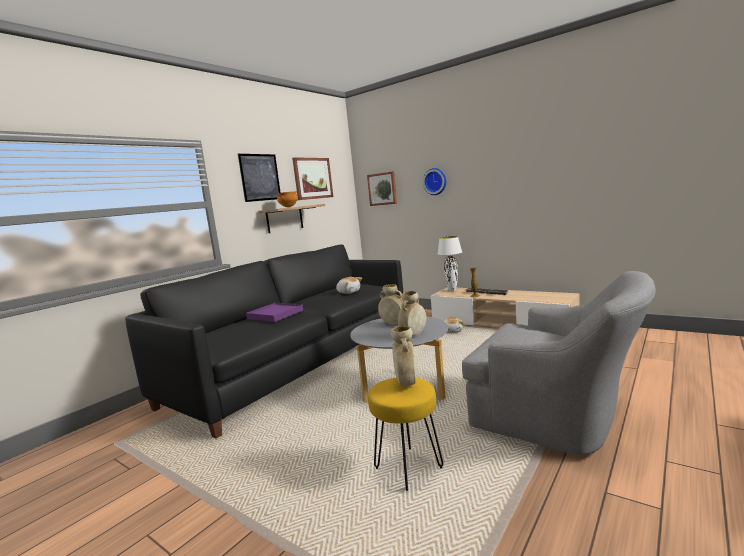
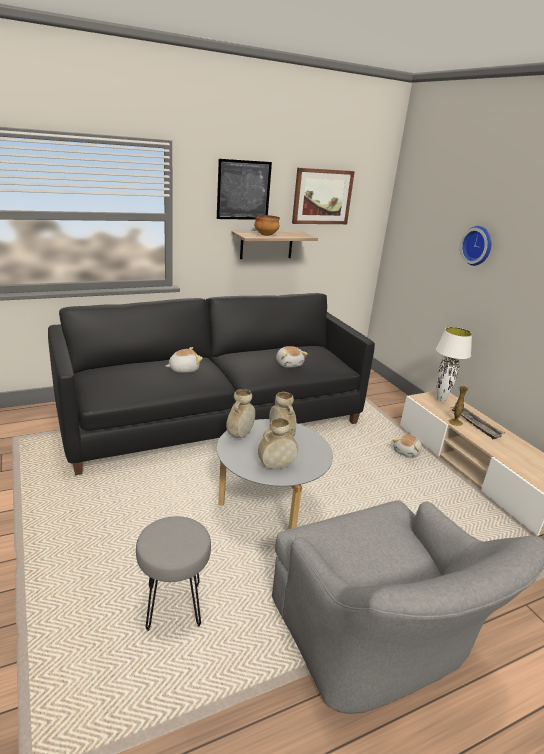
camera: 25 degrees right, 15 degrees up
purple tray [246,303,303,322] -> plush toy [166,347,202,373]
picture [367,171,397,206] -> none
yellow stool [368,378,443,491] -> grey stool [136,516,211,631]
beige vase [391,326,417,386] -> beige vase moved to [226,389,255,438]

